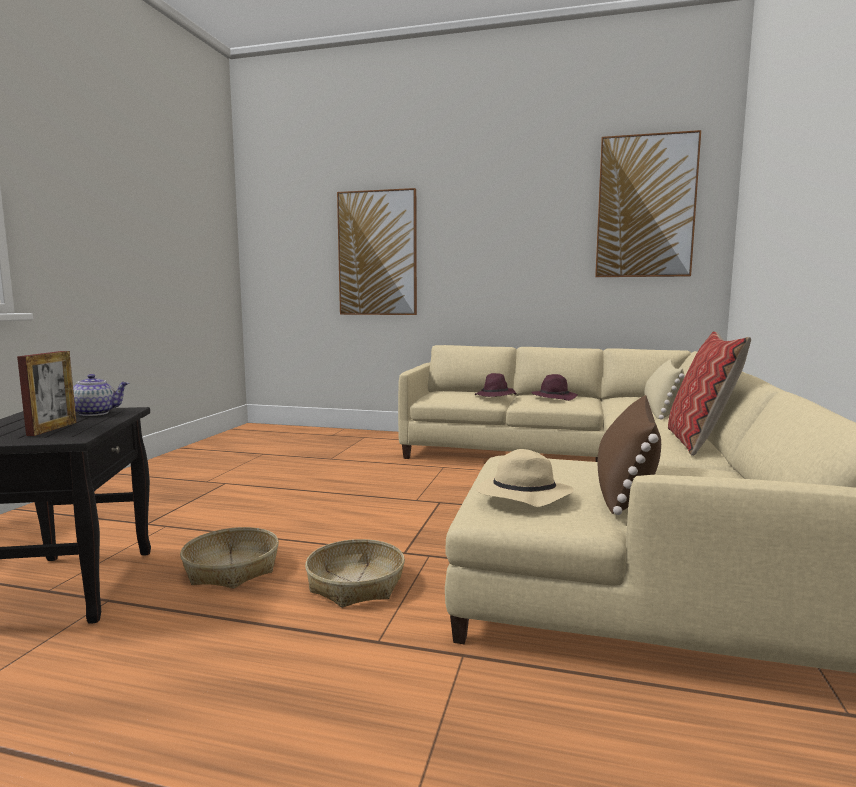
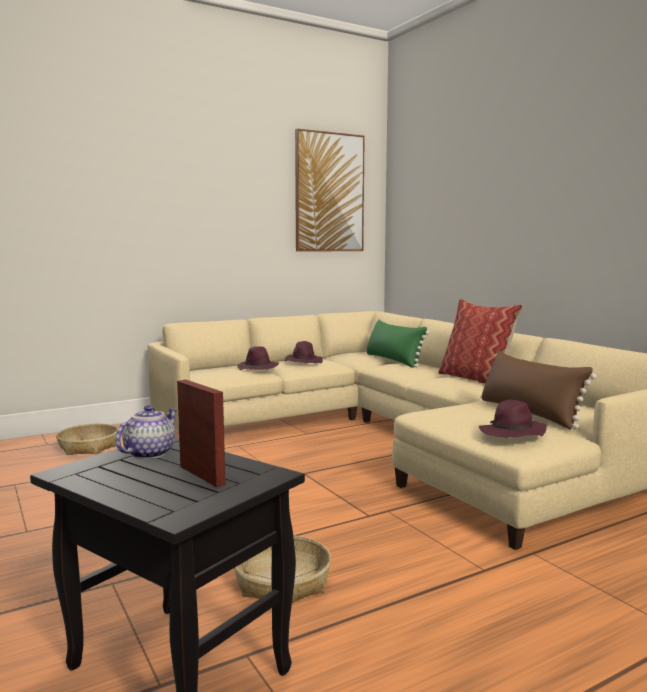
camera: 45 degrees left, 0 degrees up
basket [305,539,405,608] -> basket moved to [56,424,118,455]
picture [337,188,417,315] -> none
beige hat [476,449,574,507] -> purple hat [479,400,547,437]
beige pillow [645,359,685,420] -> green pillow [367,320,429,368]

